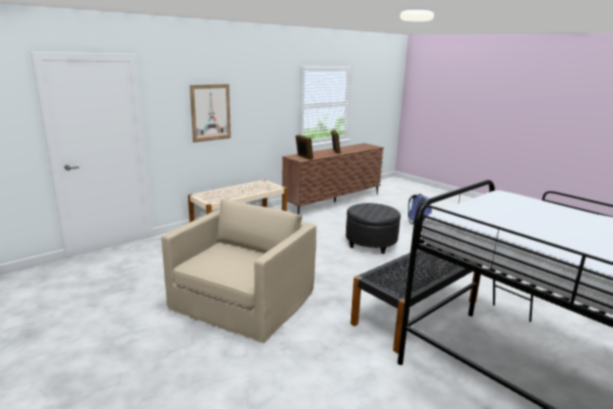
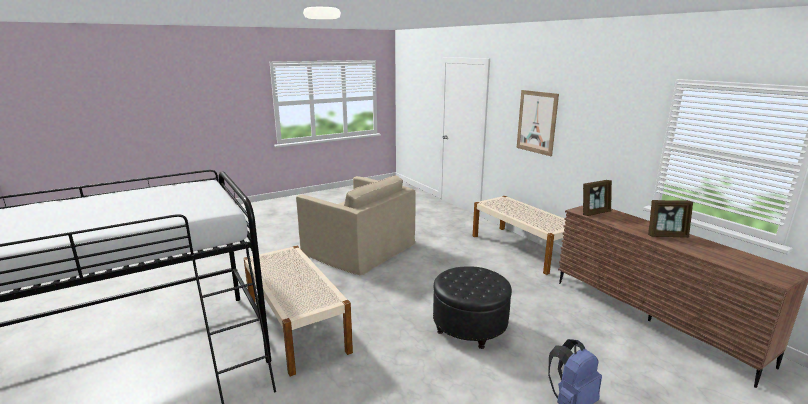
camera: 100 degrees right, 0 degrees up
black bench [350,246,483,354] -> beige bench [244,246,353,377]

